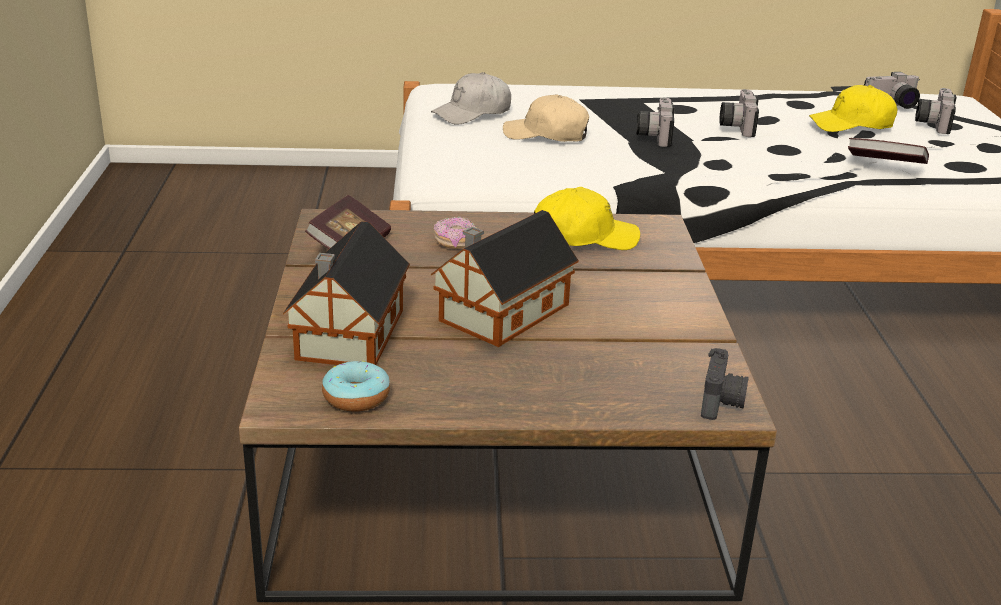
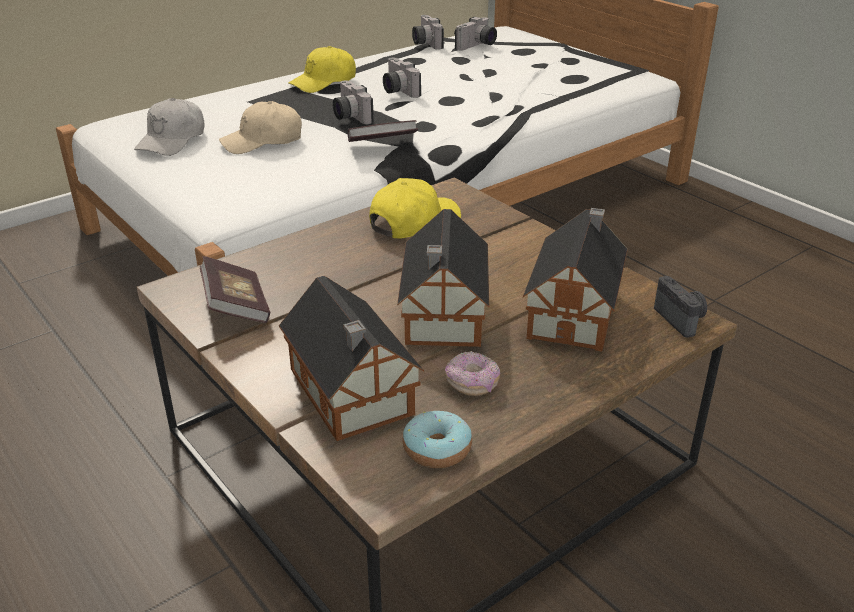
camera: 35 degrees left, 5 degrees up
donut [434,217,477,249] -> donut moved to [445,351,500,396]
yellow cap [809,85,897,132] -> yellow cap moved to [288,46,356,93]
book [848,138,929,164] -> book moved to [348,120,418,142]
camera [915,88,957,134] -> camera moved to [412,15,444,50]
none -> toy house [523,208,628,351]

